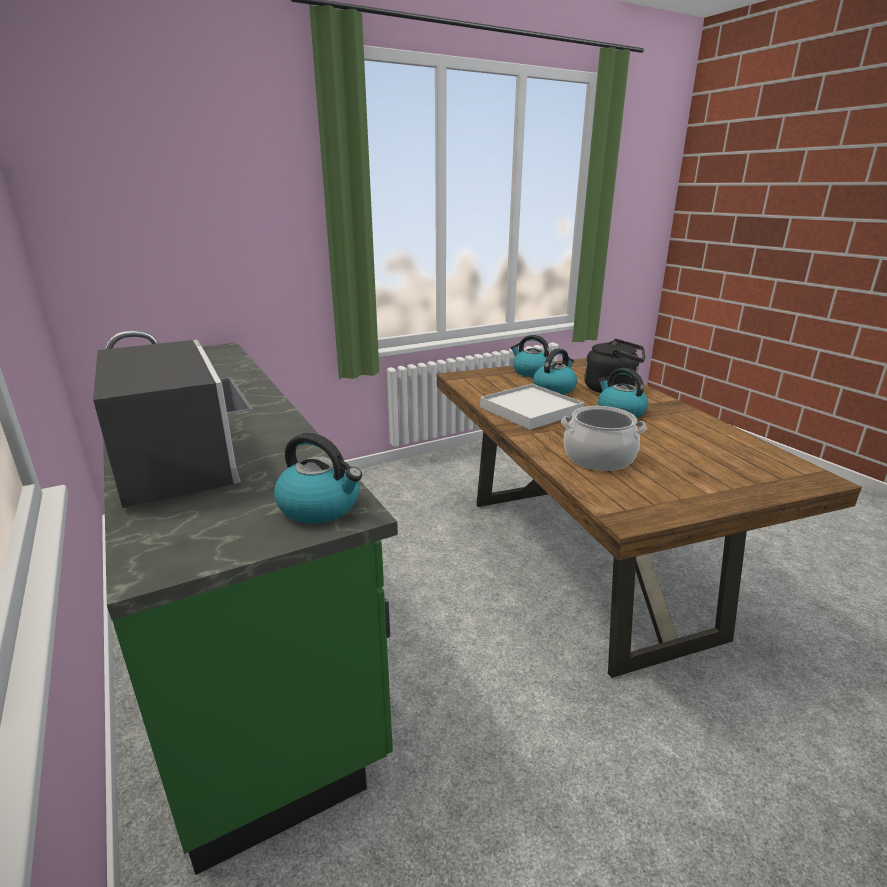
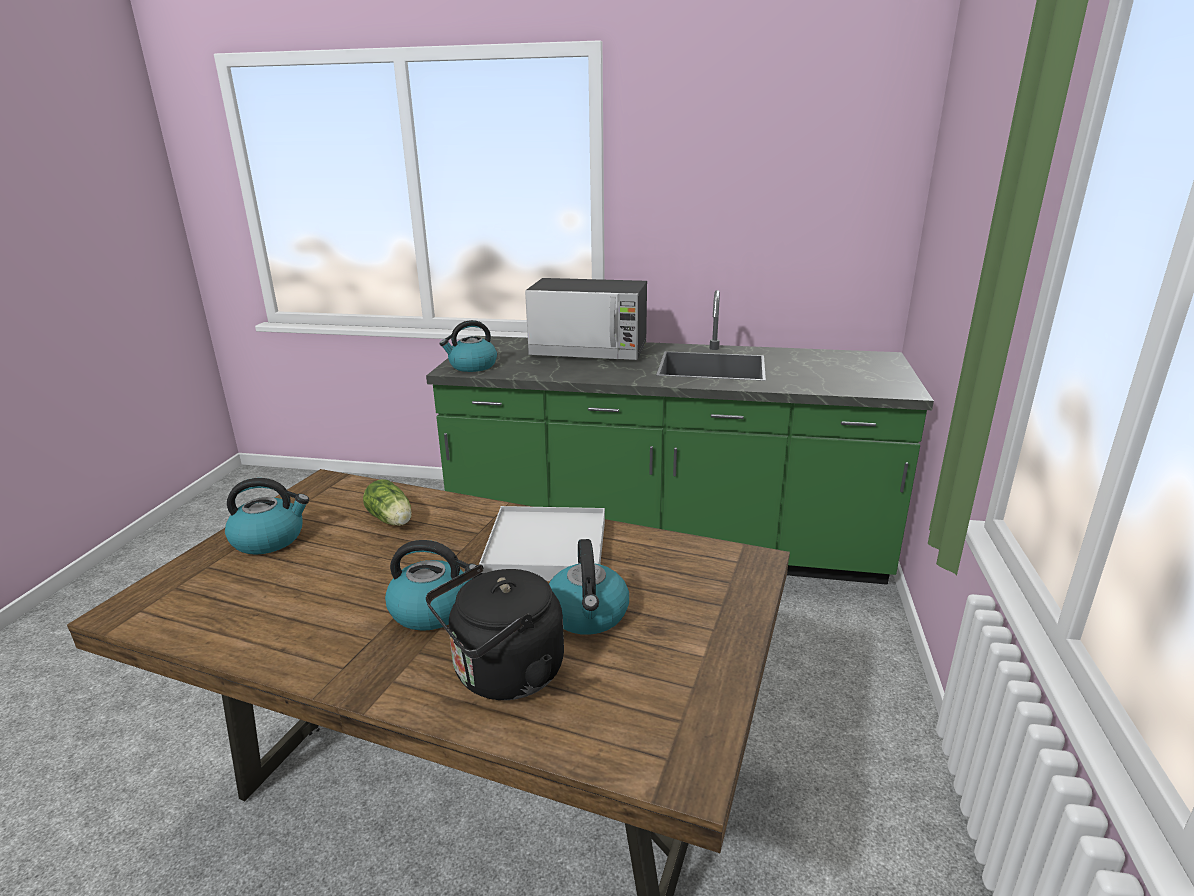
camera: 130 degrees right, 0 degrees up
kettle [511,335,553,377] -> kettle moved to [225,478,309,555]
cooking pot [561,406,647,471] -> lettuce [363,479,412,526]

